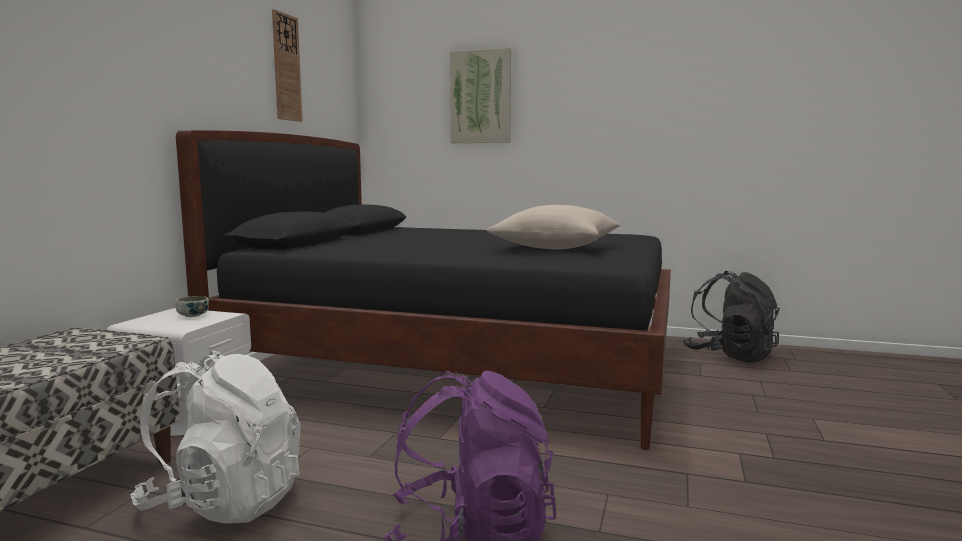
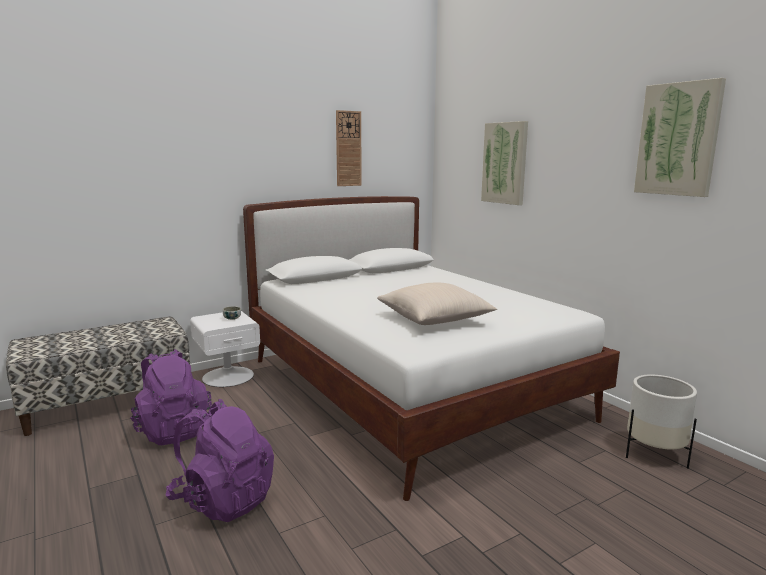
camera: 40 degrees right, 5 degrees up
white backpack [130,350,300,523] -> purple backpack [130,349,212,445]
black bed [176,130,671,450] -> white bed [243,196,620,501]
black backpack [682,271,780,363] -> white planter [626,375,697,469]
none -> picture [634,78,726,197]

